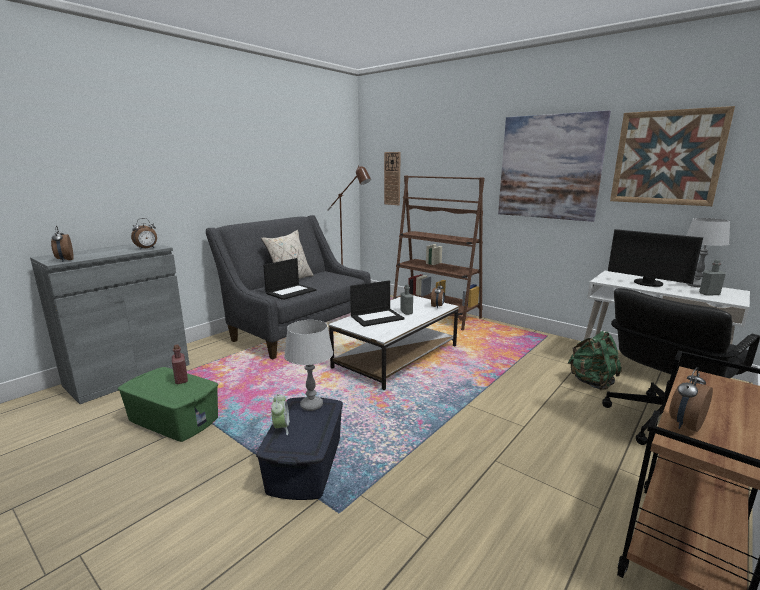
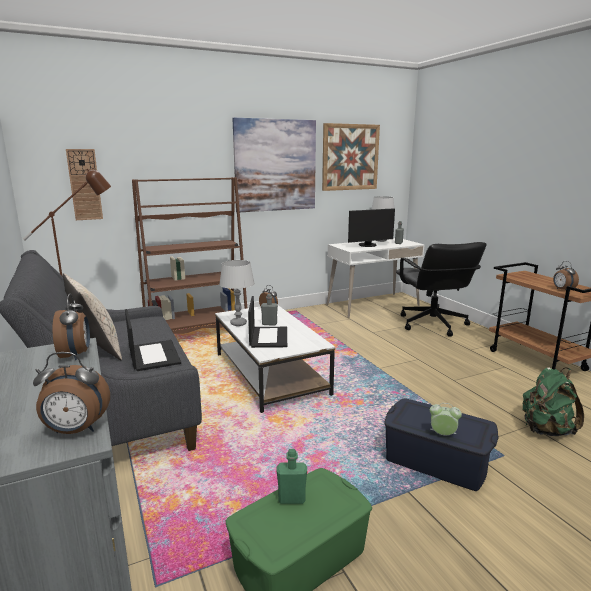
camera: 65 degrees left, 0 degrees up
red bottle [172,345,188,384] -> green bottle [276,449,307,504]
grey table lamp [284,320,333,411] -> grey table lamp moved to [219,260,255,326]
green backpack [567,331,622,390] -> green backpack moved to [523,367,584,436]

